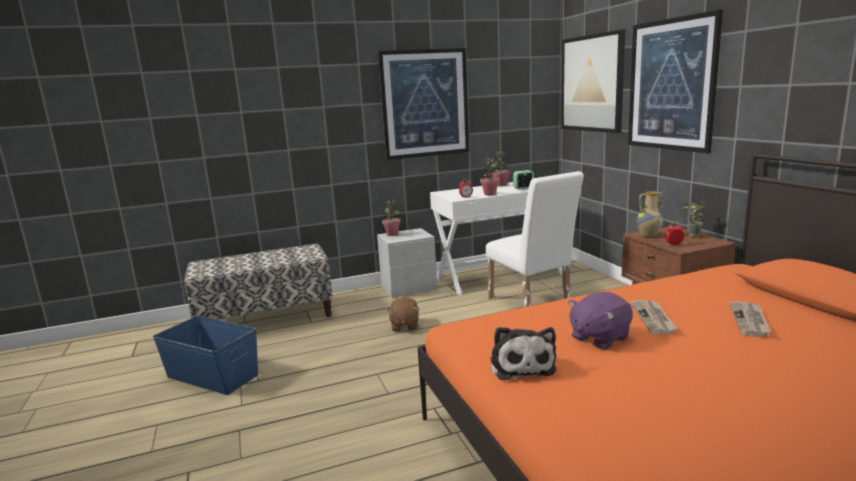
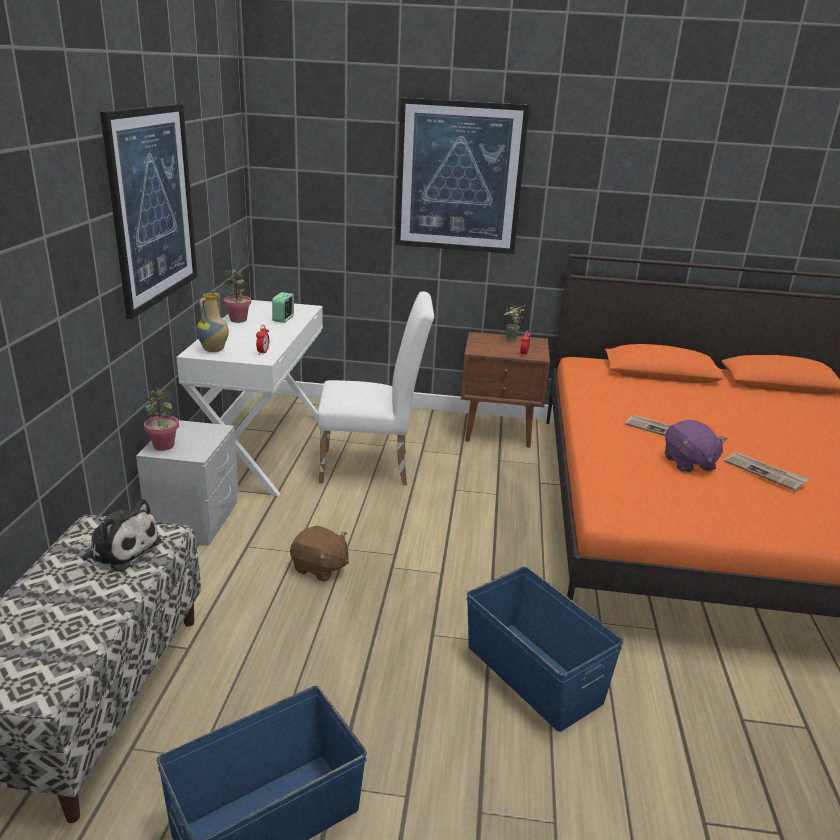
camera: 65 degrees left, 10 degrees up
potted plant [480,158,499,195] -> none
plush toy [490,327,556,380] -> plush toy moved to [77,499,161,572]
picture [561,29,625,133] -> none
vase [637,191,663,237] -> vase moved to [196,293,229,352]
newspaper [729,302,771,337] -> newspaper moved to [724,453,809,491]
none -> blue storage box [466,566,624,732]

